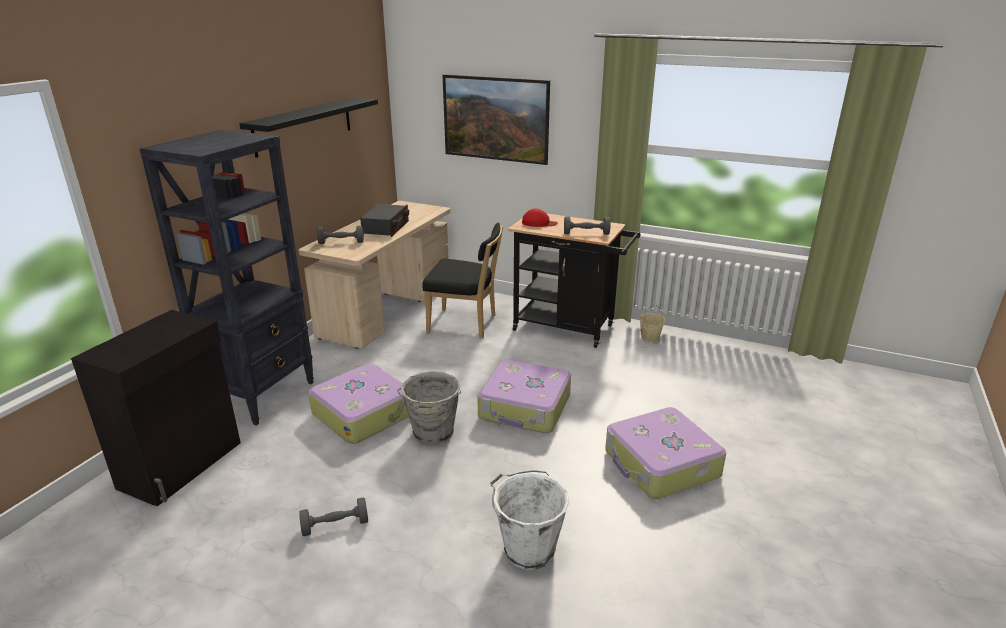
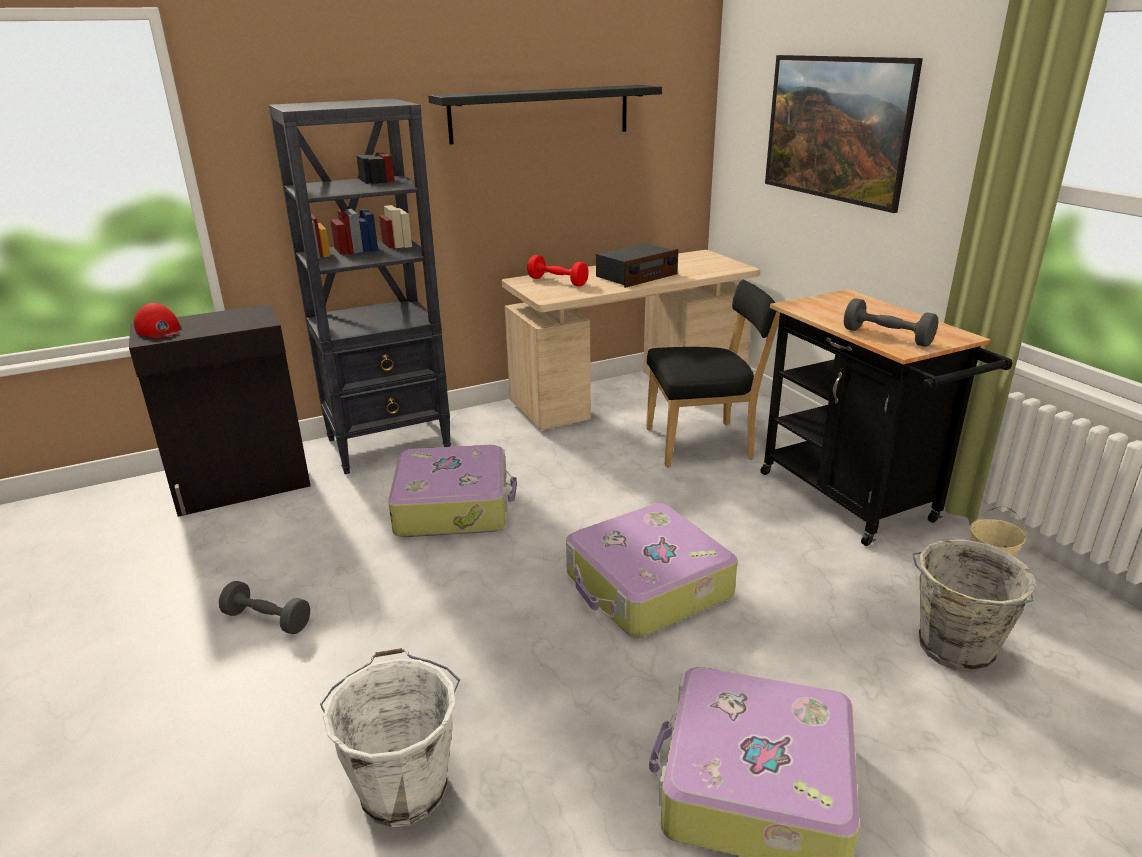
camera: 40 degrees right, 0 degrees up
grey dumbbell [317,226,364,244] -> red dumbbell [527,255,589,286]
grey bucket [397,371,461,445] -> grey bucket moved to [912,540,1036,672]
black chair [423,223,503,339] -> black chair turned 60 degrees counterclockwise [646,280,780,467]
red cap [522,208,558,227] -> red cap moved to [134,303,180,339]

